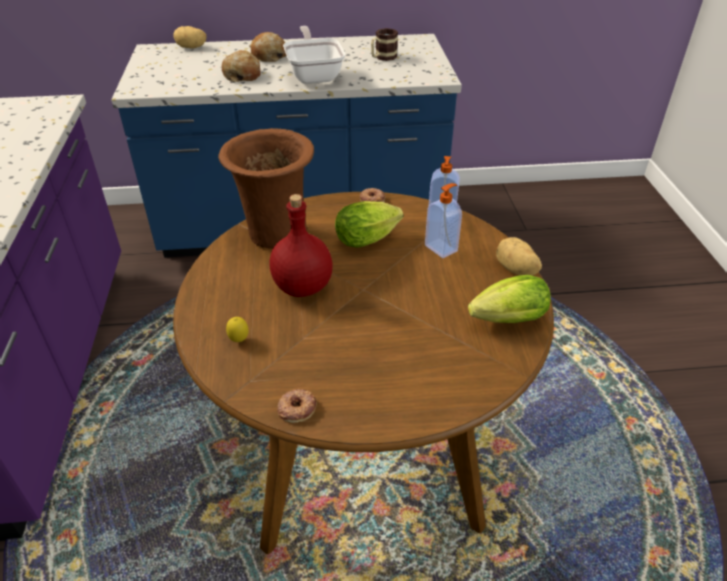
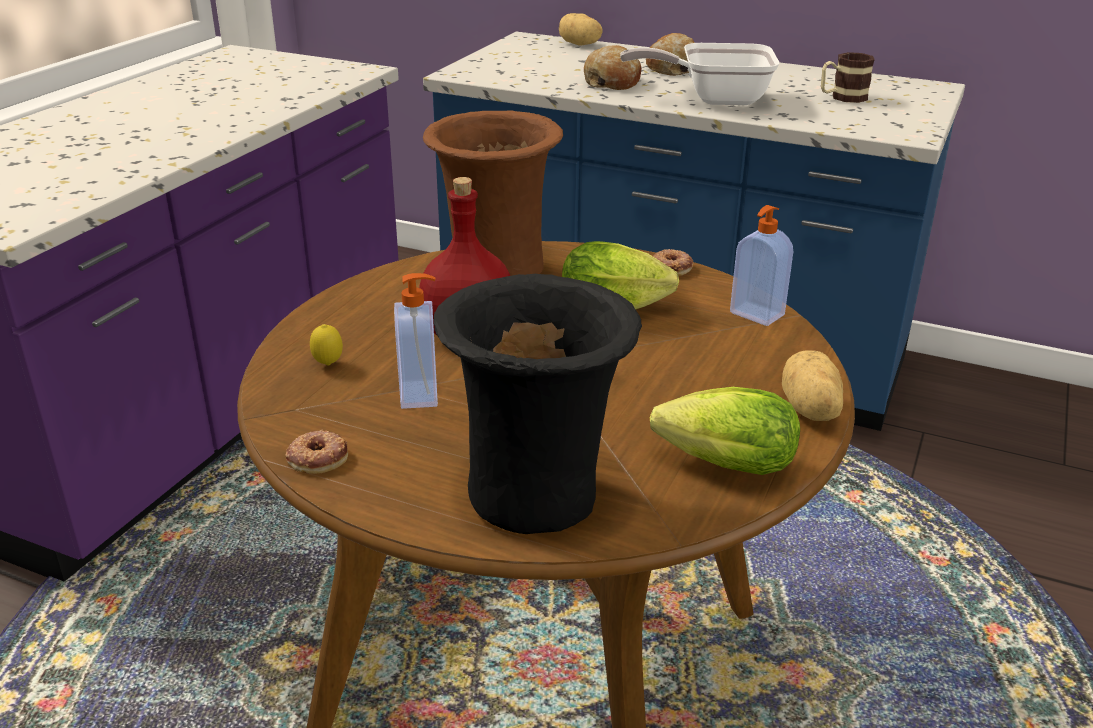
camera: 30 degrees right, 10 degrees down
frying pan [283,26,346,84] -> frying pan turned 105 degrees counterclockwise [620,43,780,105]
soap dispenser [425,183,462,258] -> soap dispenser moved to [394,273,438,409]
none -> black vase [434,274,642,534]

